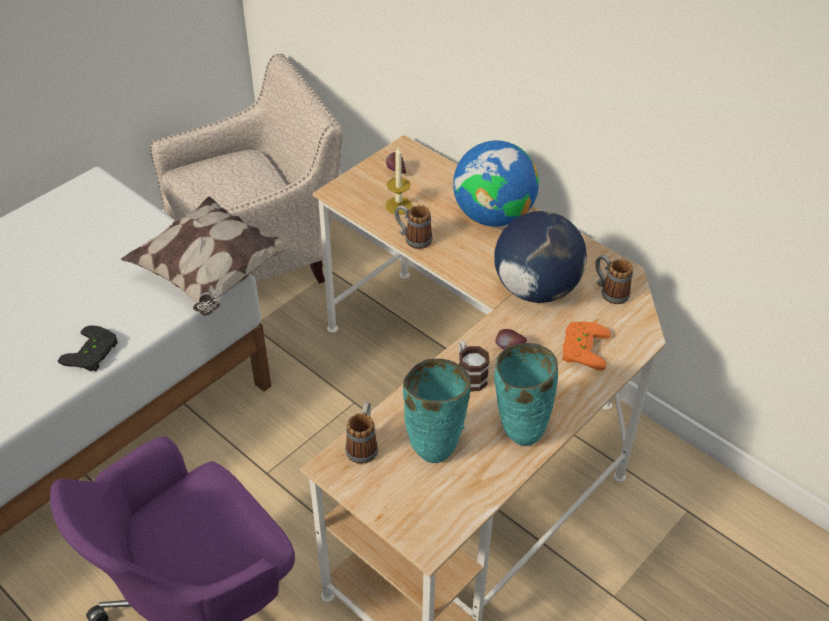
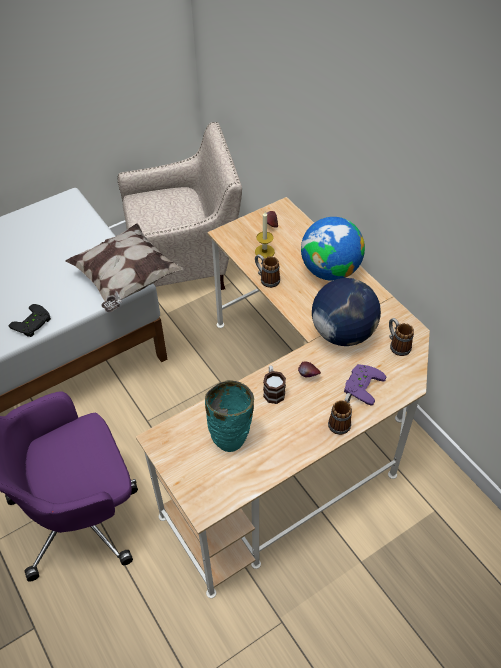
camera: 15 degrees right, 5 degrees up
mug [345,402,378,464] -> mug moved to [328,393,352,435]
turquoise vase [494,343,558,446] -> none
orange game controller [562,322,611,370] -> purple game controller [344,364,386,406]

